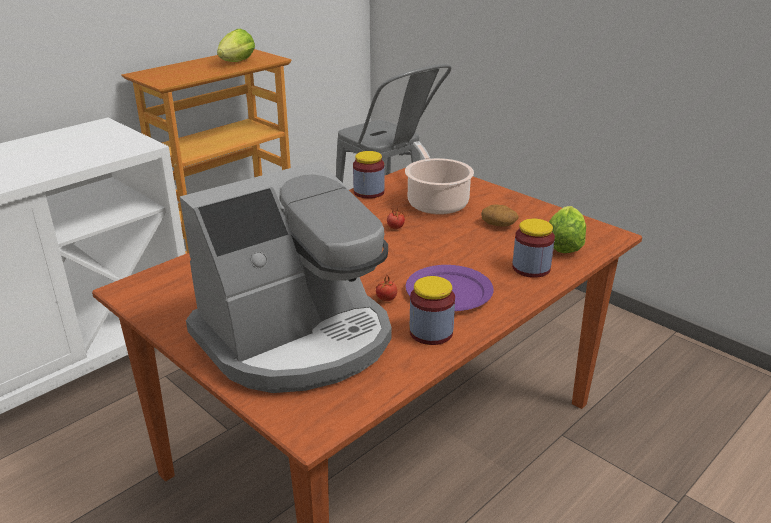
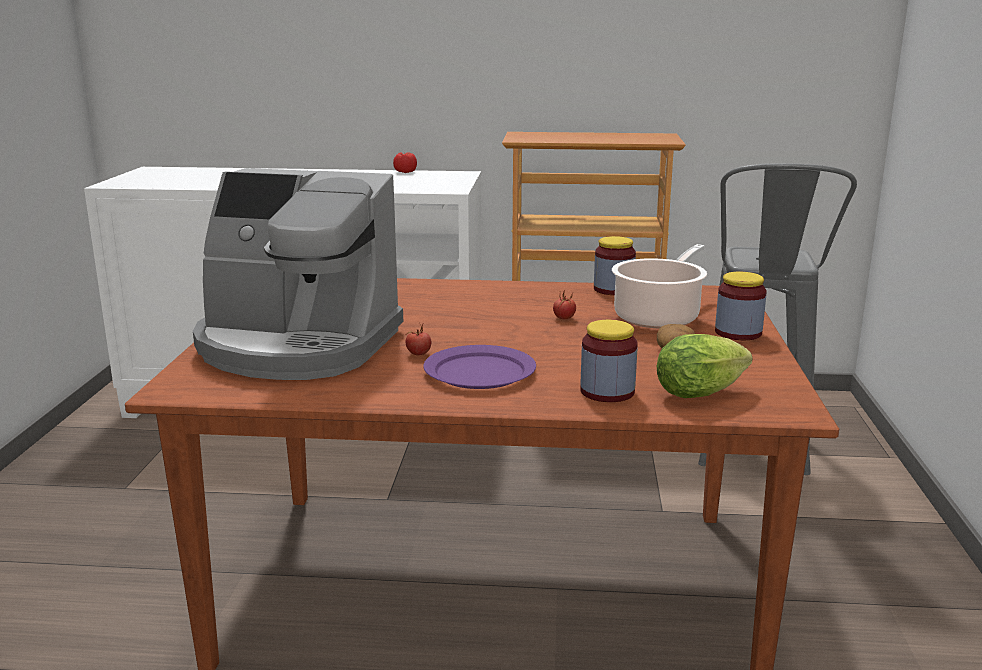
camera: 50 degrees right, 10 degrees down
lettuce [217,29,255,62] -> none
jar [410,276,455,345] -> jar moved to [715,272,767,340]
none -> tomato [393,152,417,173]

